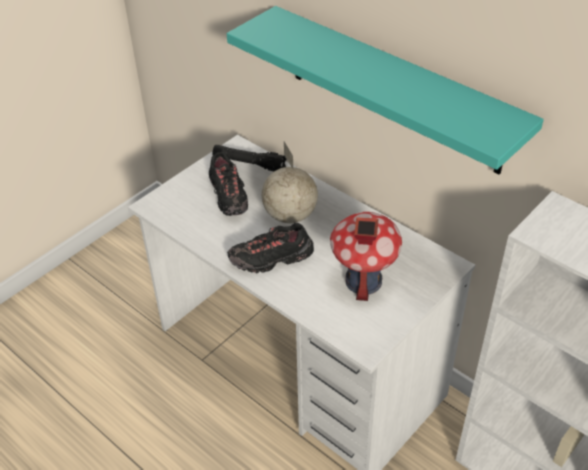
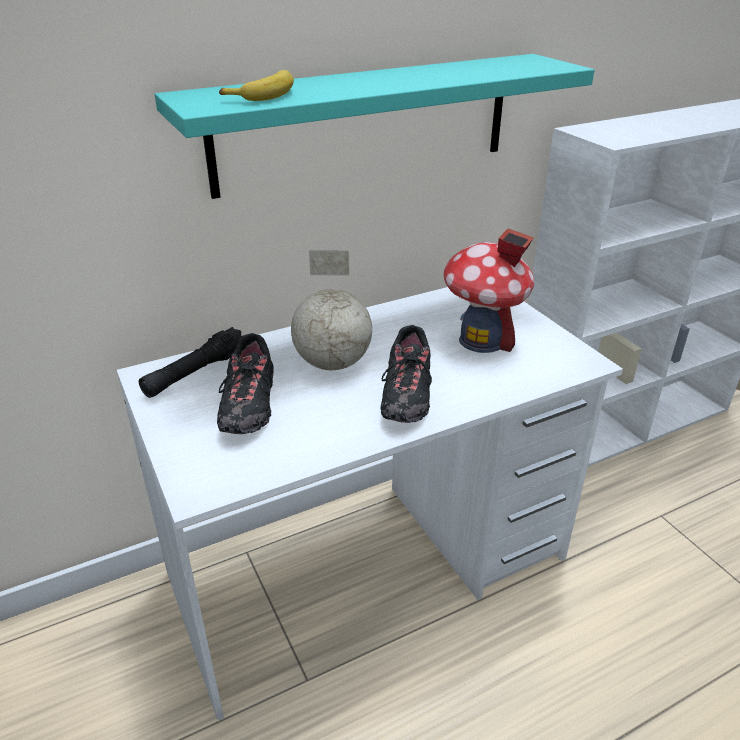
camera: 70 degrees left, 10 degrees down
black shoe [209,152,248,216] -> black shoe turned 90 degrees clockwise [217,333,274,434]
none -> banana [219,70,294,101]

